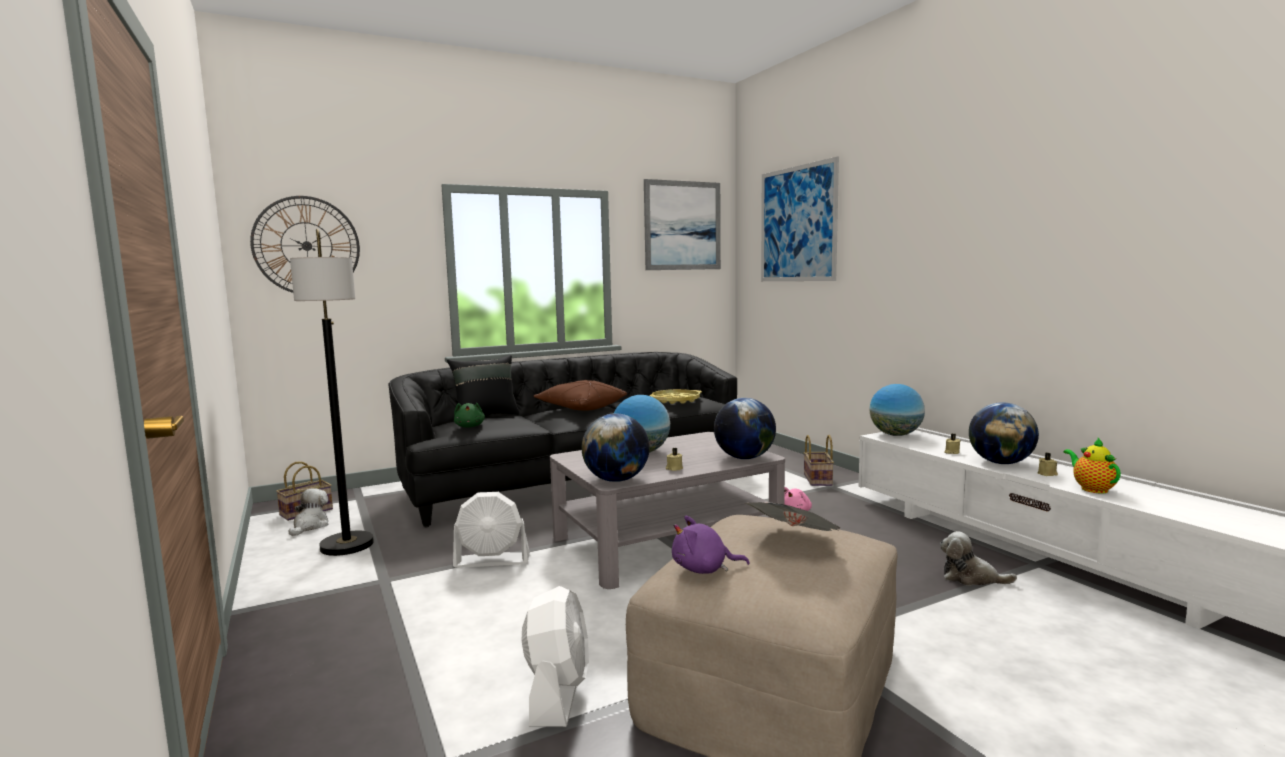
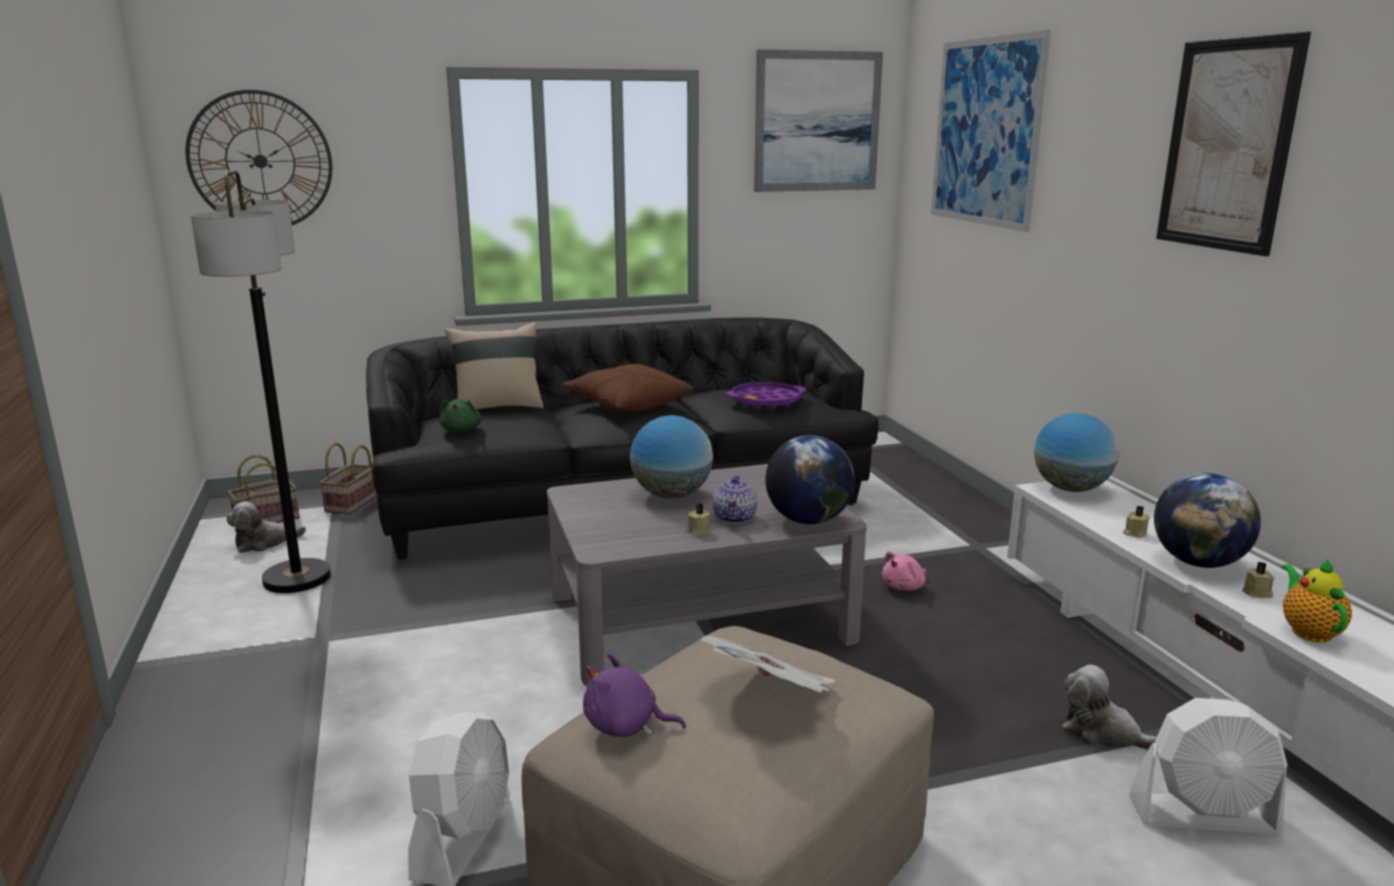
camera: 10 degrees right, 10 degrees up
plush toy [288,488,329,536] -> plush toy turned 135 degrees counterclockwise [226,501,306,553]
black pillow [447,355,519,415] -> beige pillow [445,322,544,409]
white fan [453,492,530,568] -> white fan moved to [1129,698,1287,834]
globe [582,413,650,482] -> none
yellow tray [649,389,702,404] -> purple tray [726,382,806,409]
basket [804,435,834,486] -> basket moved to [320,443,377,515]
none -> teapot [713,476,757,524]
none -> picture [1156,32,1311,256]

